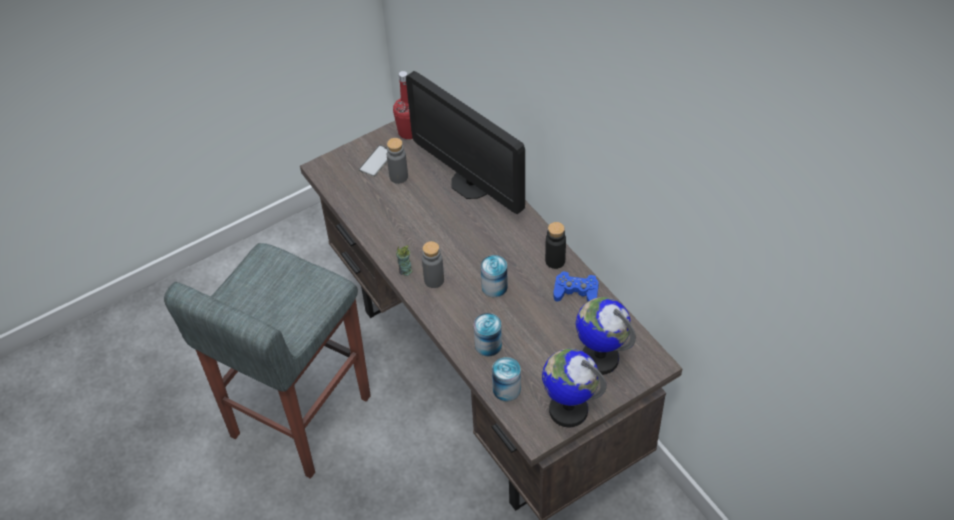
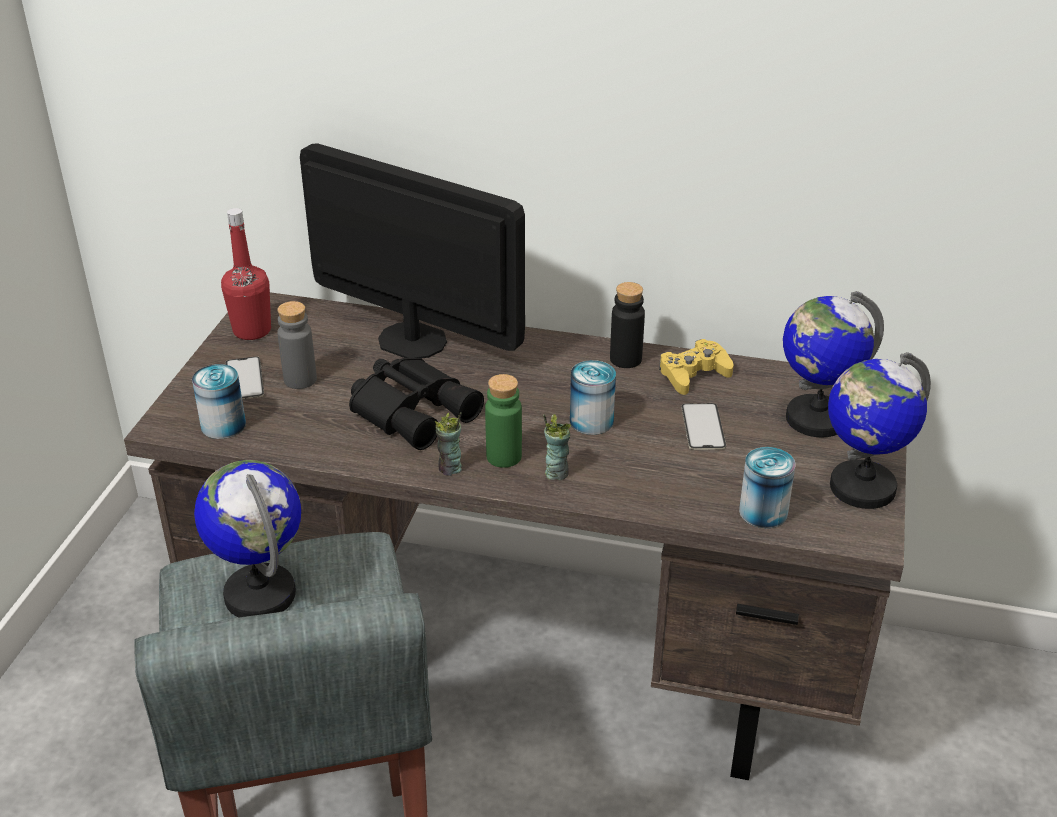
camera: 45 degrees left, 15 degrees down
monitor [406,71,525,214] -> monitor turned 150 degrees counterclockwise [300,143,525,359]
grey bottle [422,241,444,288] -> green bottle [485,374,522,468]
can [474,313,502,356] -> can moved to [192,364,246,439]
blue game controller [553,271,599,302] -> yellow game controller [659,339,733,395]
none -> globe [194,460,301,617]
none -> black binoculars [349,358,484,450]
none -> cup [543,414,571,480]
none -> phone [681,403,726,450]

